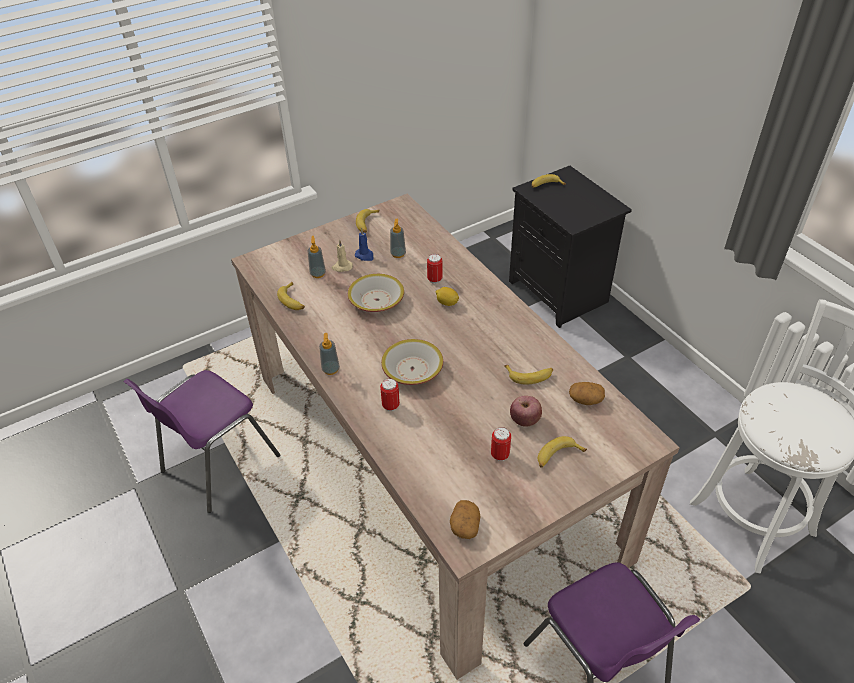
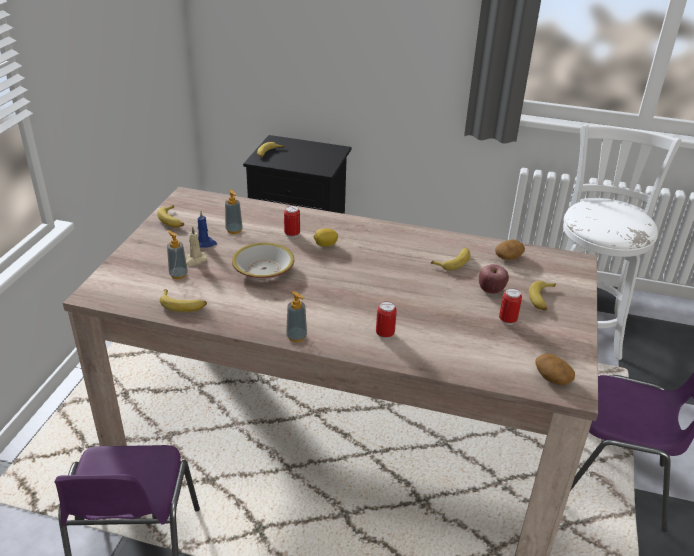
camera: 45 degrees left, 10 degrees down
bowl [381,339,443,385] -> none

